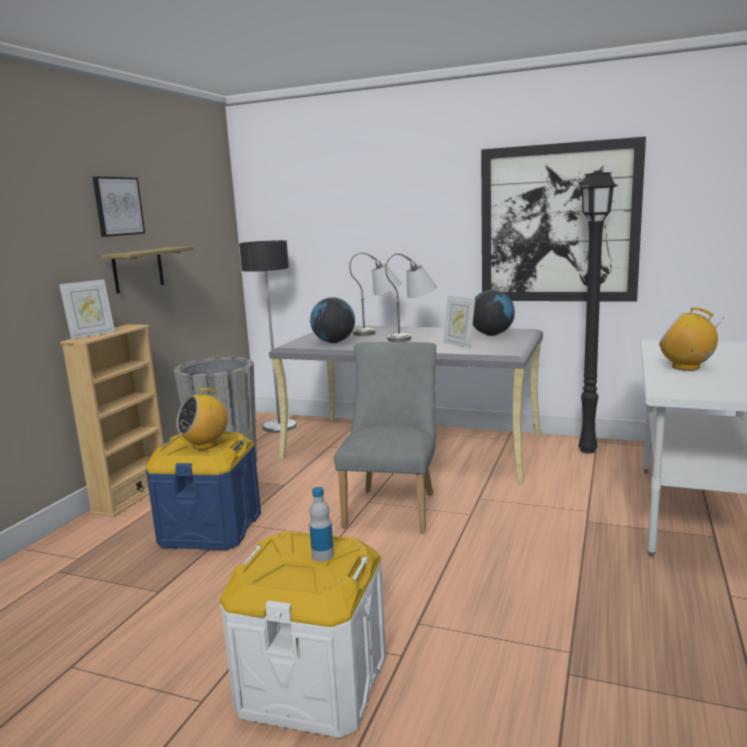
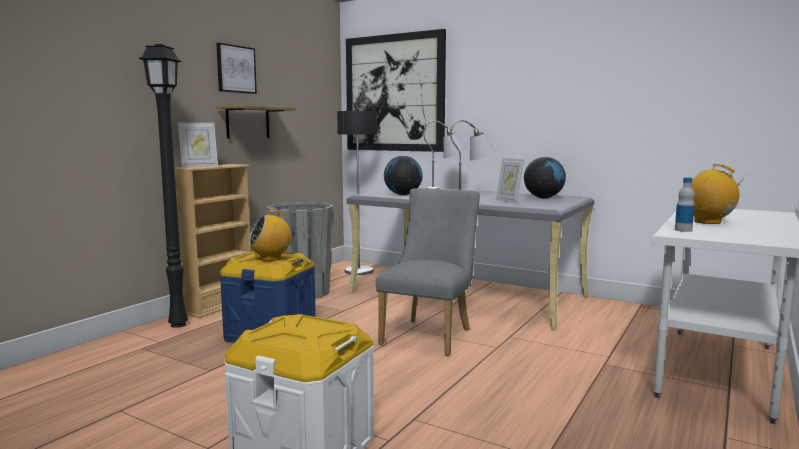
camera: 10 degrees right, 5 degrees down
bottle [309,487,334,562] -> bottle moved to [675,177,695,232]
picture [481,137,646,302] -> picture moved to [346,29,446,152]
black floor lamp [578,171,619,454] -> black floor lamp moved to [138,44,188,328]

